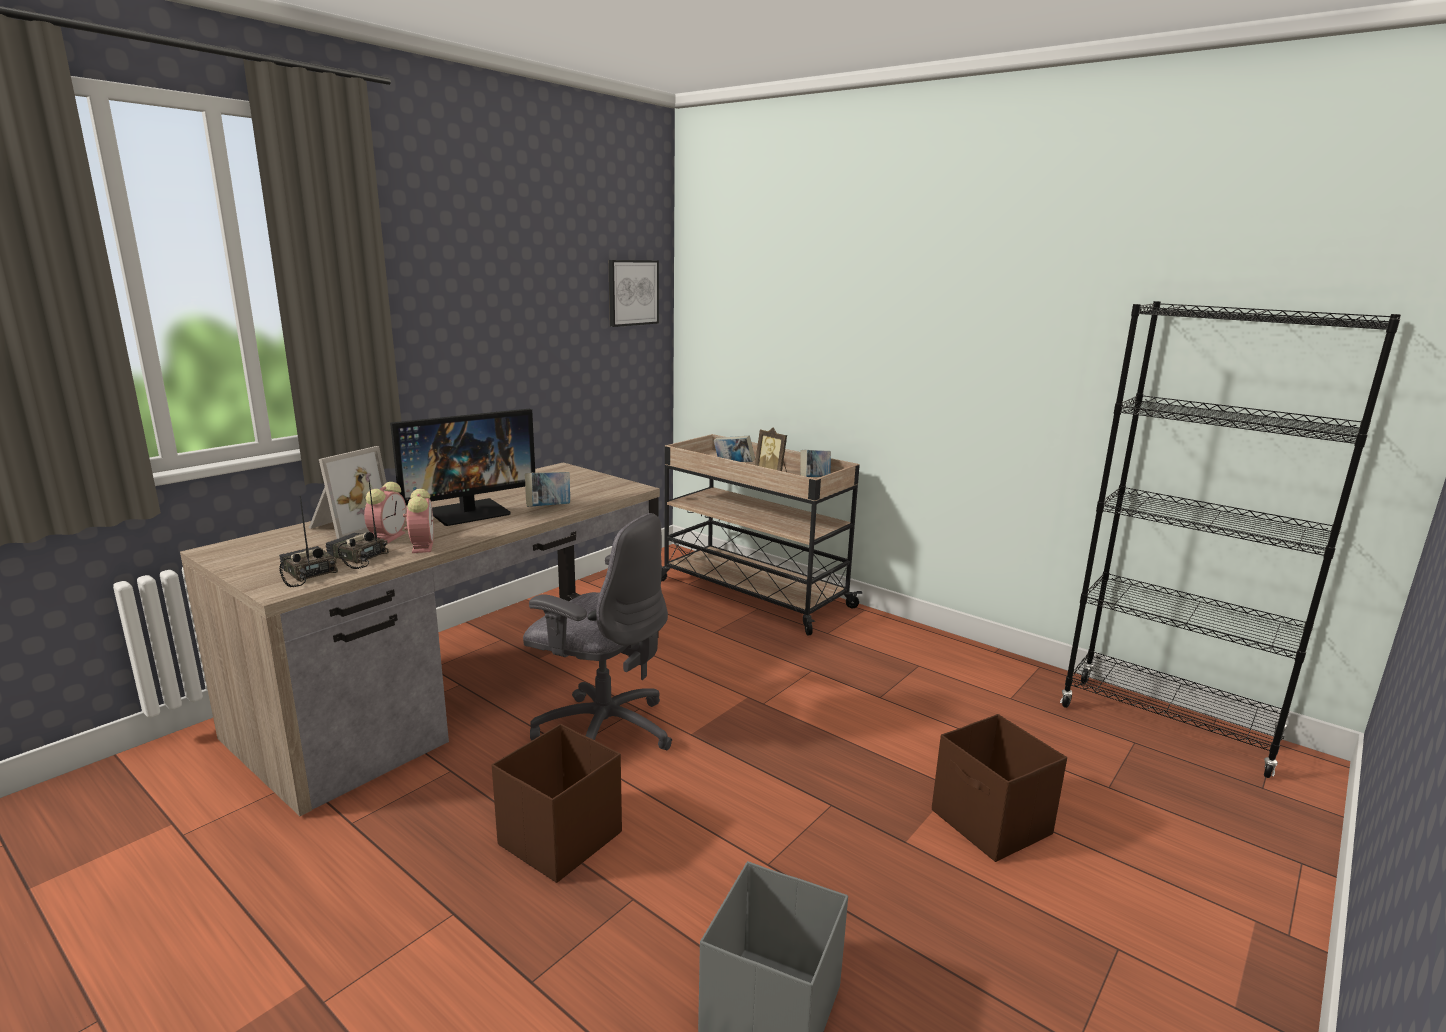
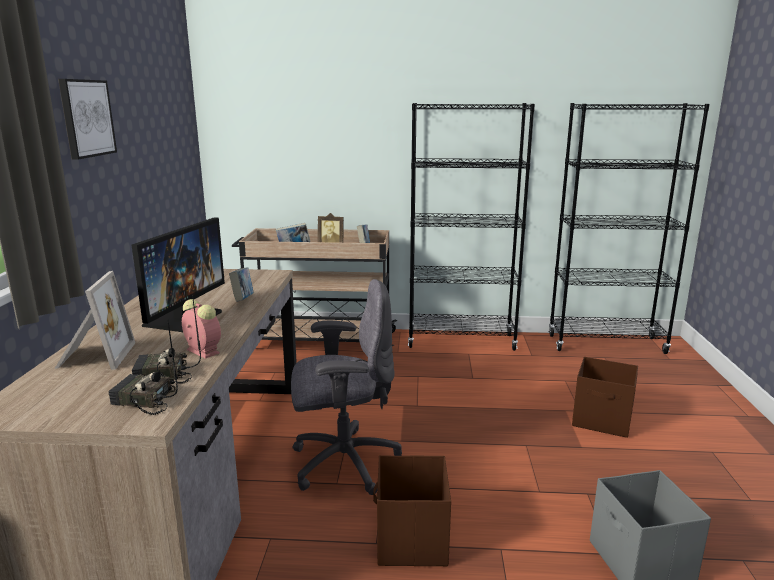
camera: 35 degrees left, 0 degrees up
alarm clock [364,482,406,543] -> none
picture [608,260,659,327] -> picture moved to [58,79,117,160]
none -> black bookcase [408,103,535,351]

